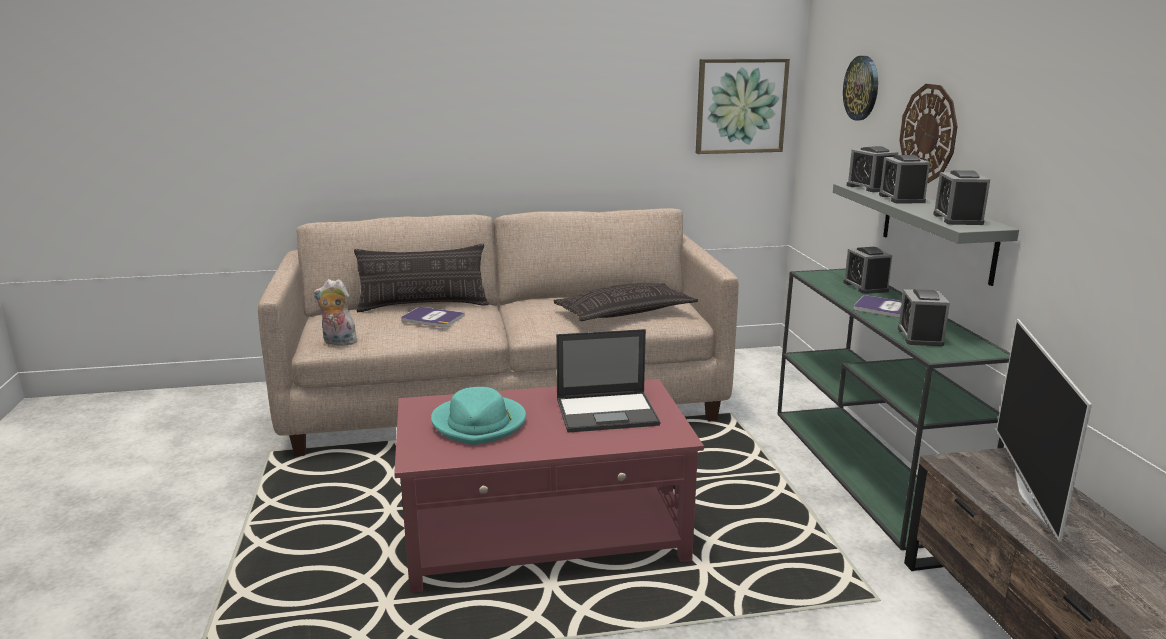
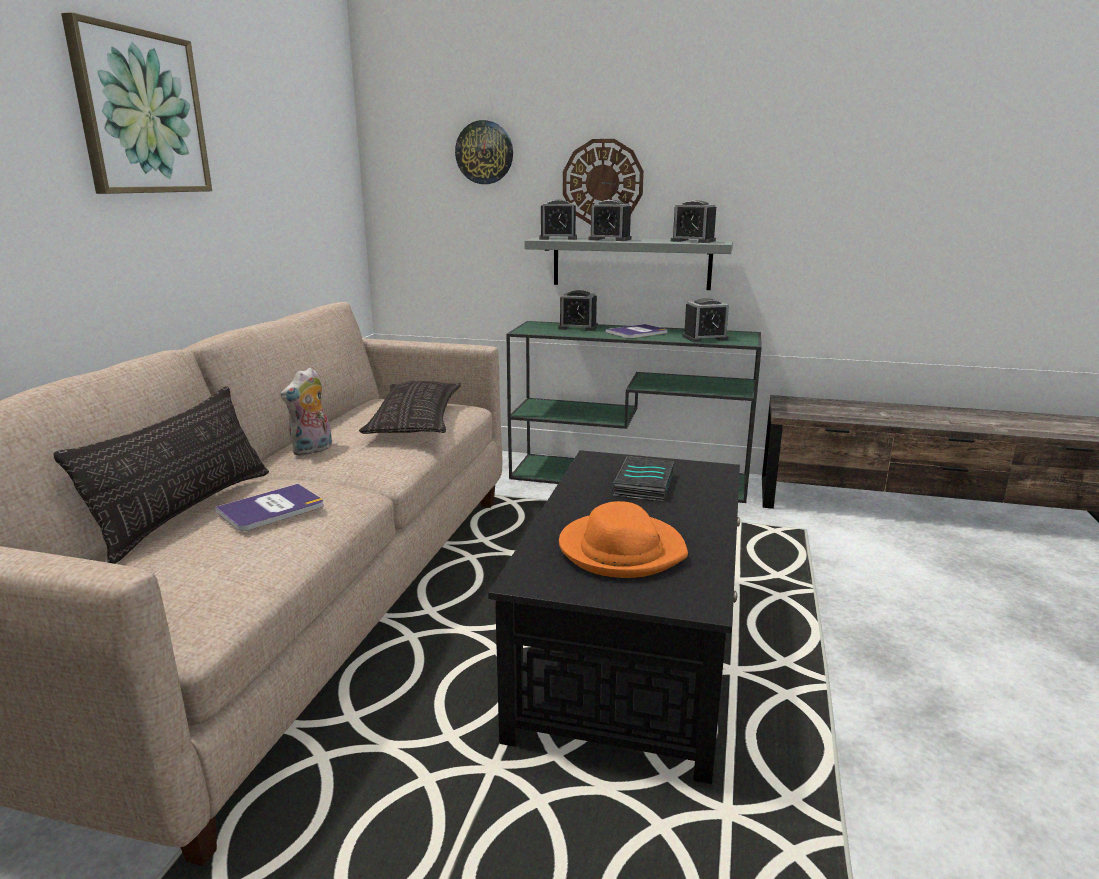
camera: 65 degrees left, 0 degrees up
plush toy [314,279,359,346] -> plush toy moved to [281,367,332,456]
red coffee table [394,379,704,593] -> black coffee table [488,450,740,784]
turquoise hat [431,387,526,445] -> orange hat [559,501,688,578]
laptop [556,329,661,433] -> book [613,456,674,502]
picture [696,58,790,154] -> picture moved to [61,12,212,194]
alarm clock [898,289,950,346] -> alarm clock turned 45 degrees counterclockwise [682,298,729,342]
television [996,319,1092,542] -> none

